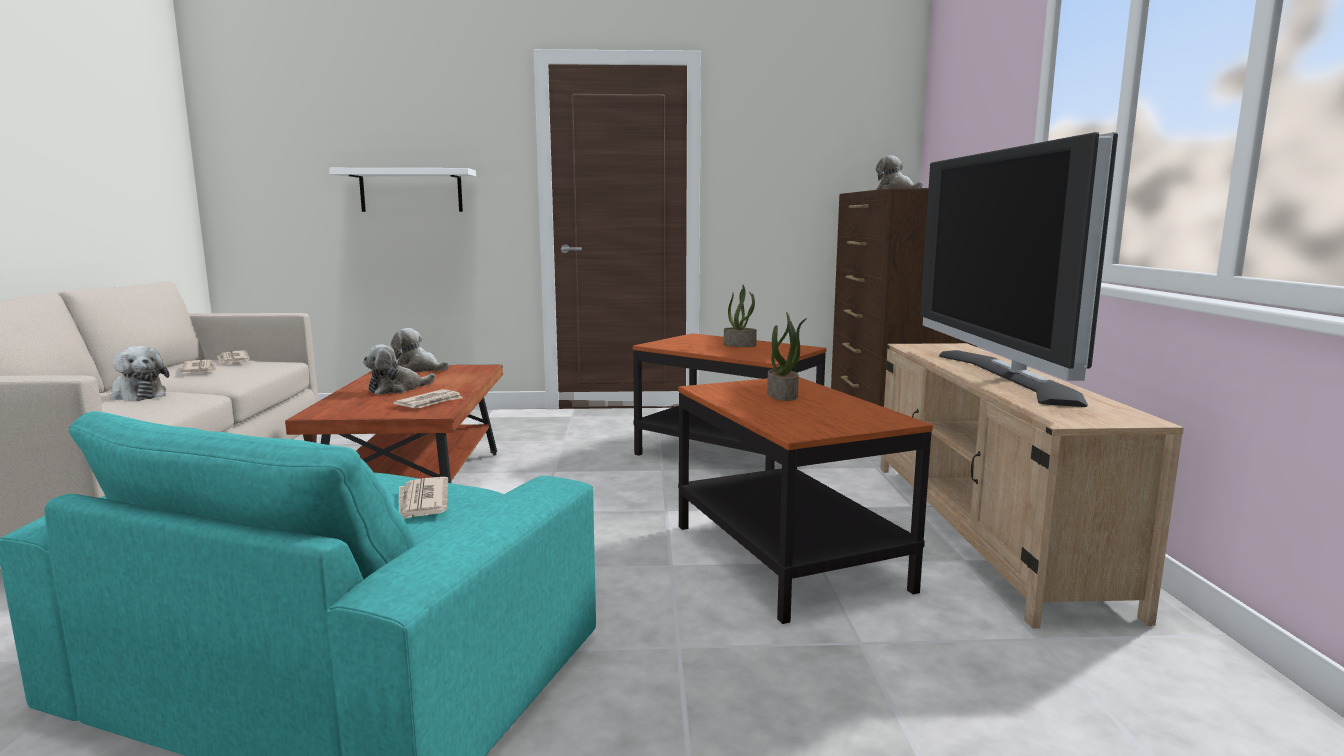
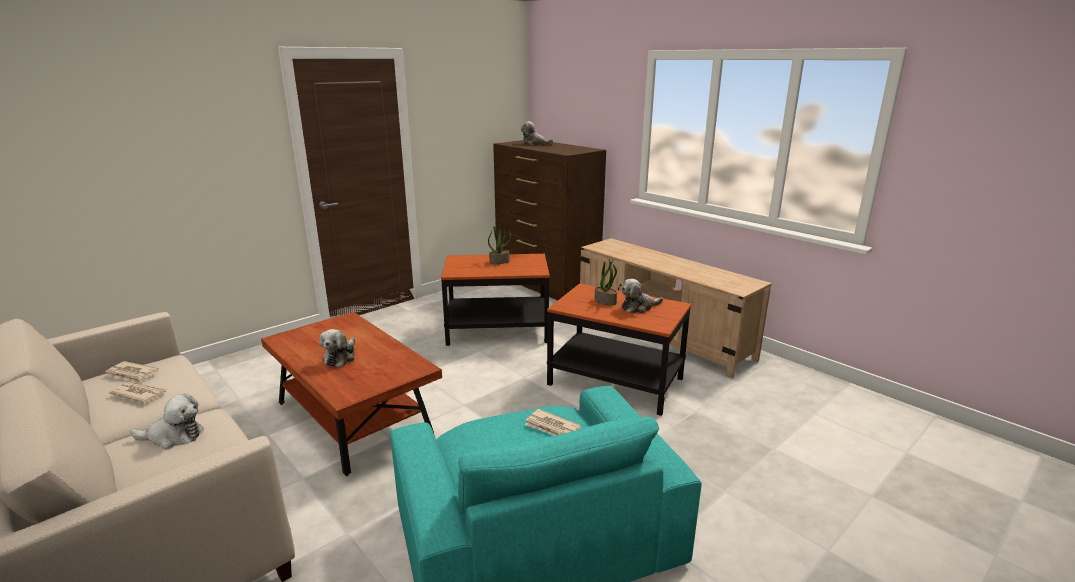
camera: 40 degrees left, 10 degrees up
white shelf [329,168,476,212] -> none
plush toy [391,328,449,372] -> plush toy moved to [621,279,663,313]
newspaper [394,389,463,408] -> none
television [920,132,1118,407] -> none

